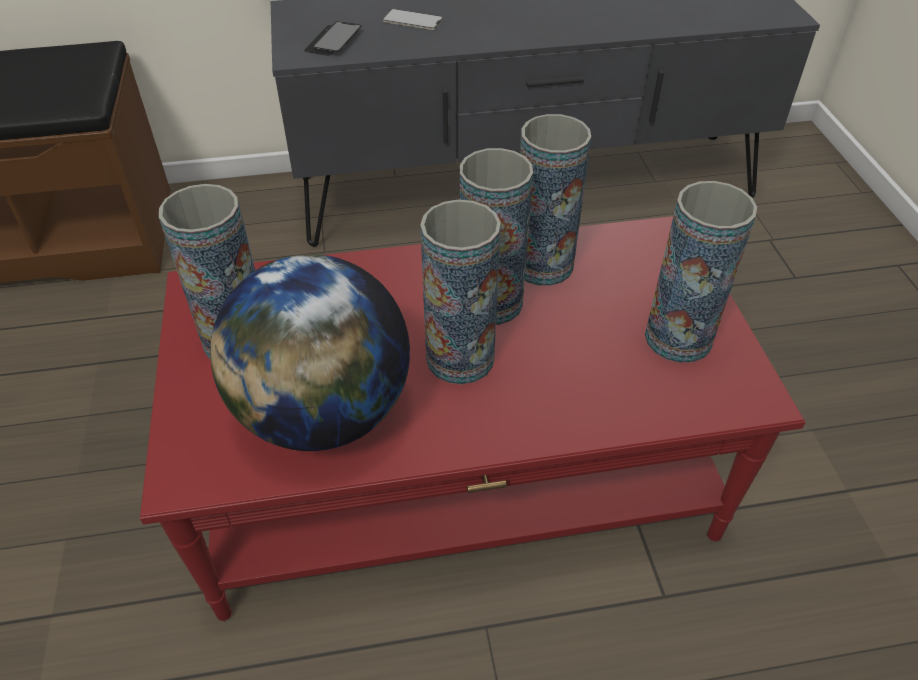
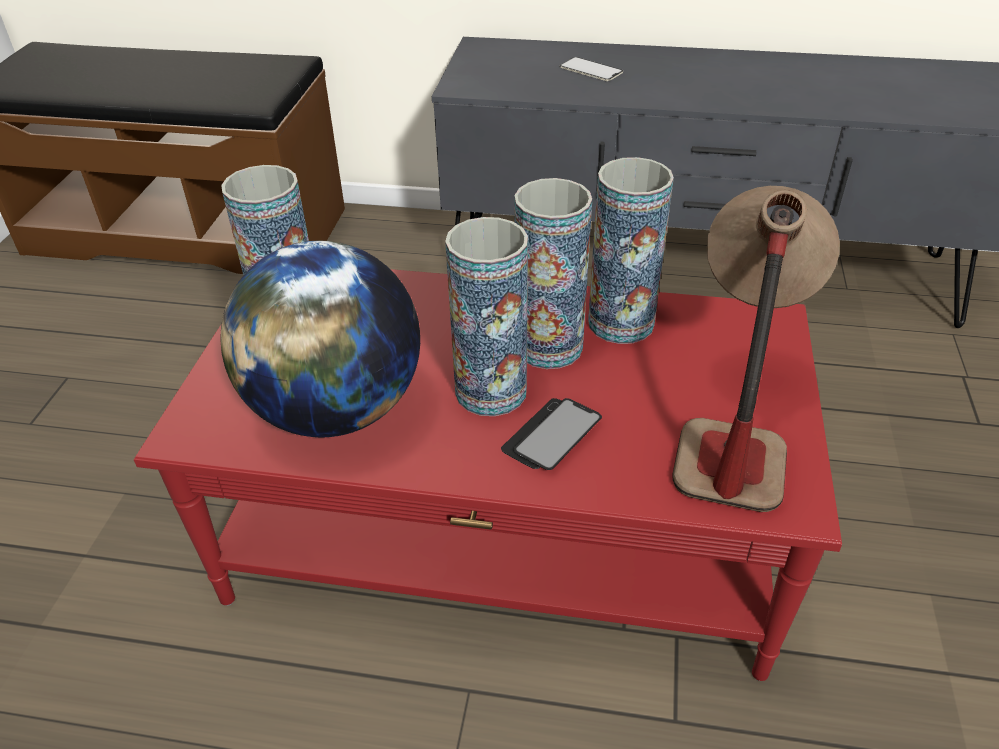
camera: 20 degrees right, 5 degrees down
phone [304,21,362,56] -> phone moved to [501,398,602,470]
vase [645,181,757,363] -> table lamp [672,186,840,512]

